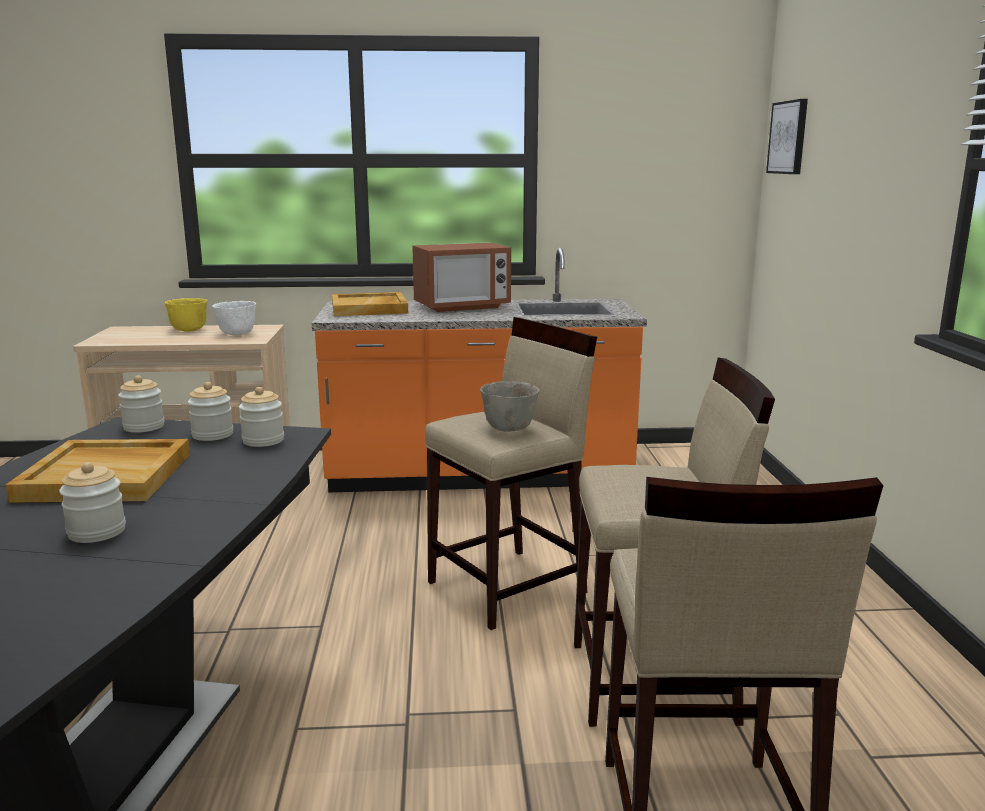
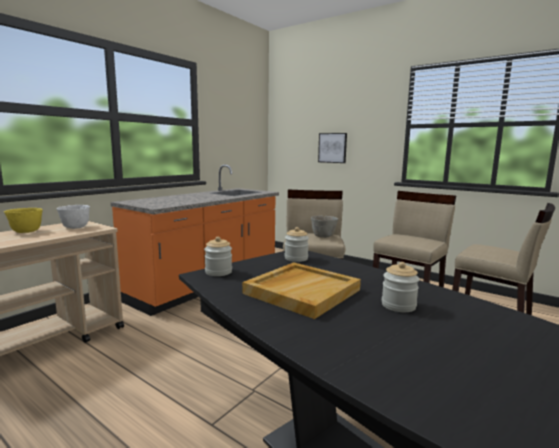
camera: 50 degrees left, 5 degrees down
jar [188,382,233,441] -> none
beige tray [332,292,408,316] -> none
microwave [412,242,511,312] -> none
picture [766,99,808,174] -> picture moved to [318,133,347,163]

